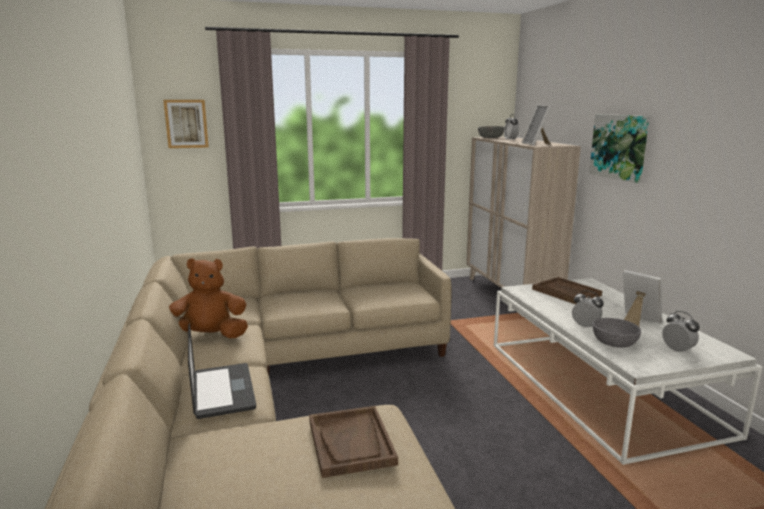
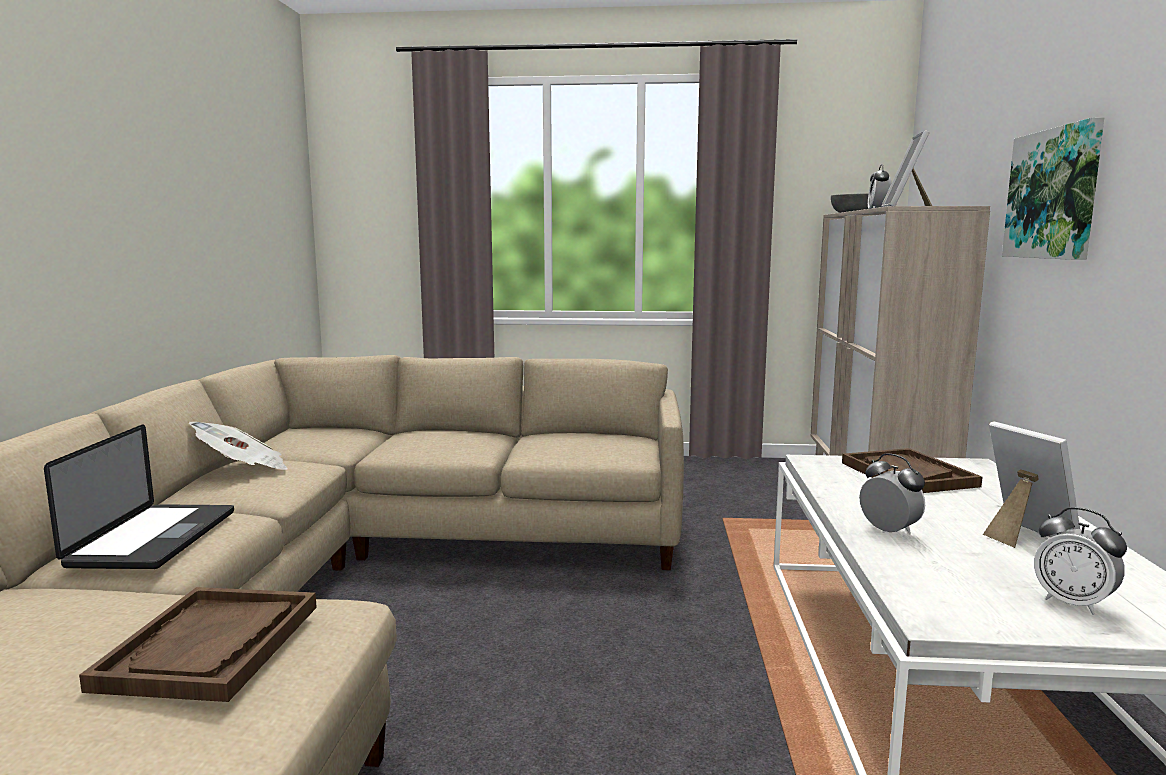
camera: 20 degrees right, 5 degrees down
picture [163,100,209,148] -> none
brown plush toy [169,258,248,338] -> newspaper [189,422,288,470]
grey bowl [593,318,641,348] -> none
alarm clock [662,311,700,353] -> alarm clock turned 150 degrees clockwise [1034,507,1127,615]

